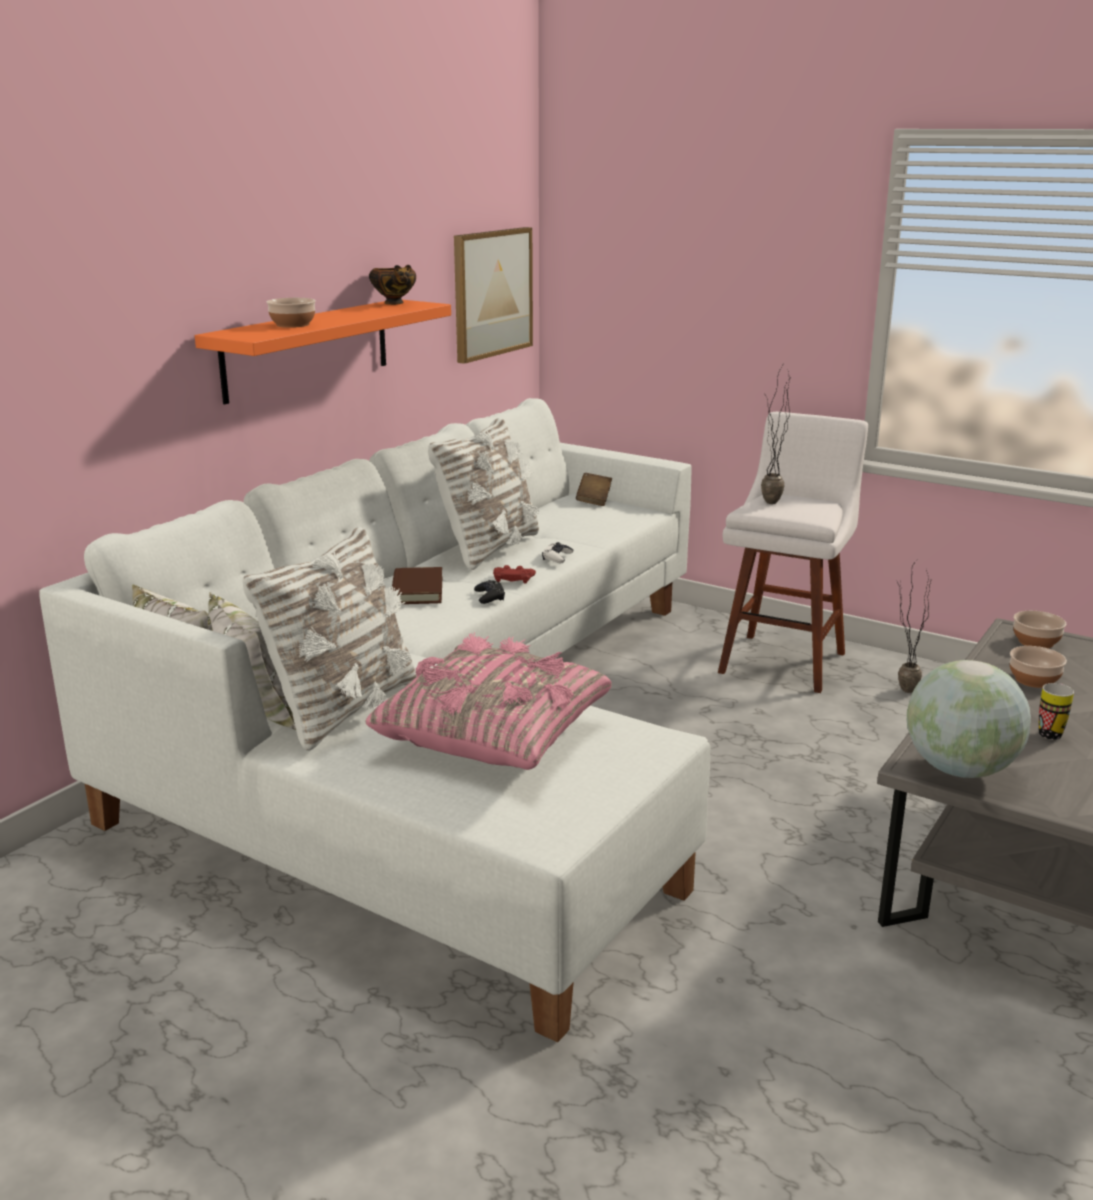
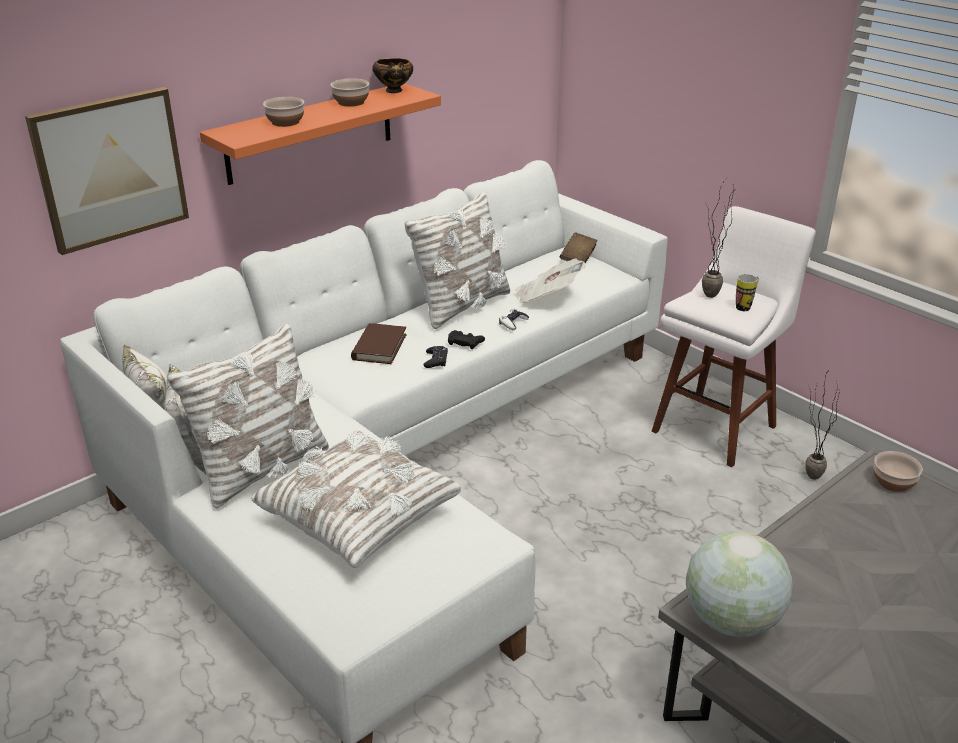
camera: 15 degrees right, 10 degrees up
pink pillow [366,632,612,770] -> white pillow [251,430,461,568]
picture [454,227,533,364] -> picture moved to [25,87,189,255]
red game controller [493,565,536,583] -> black game controller [448,330,485,349]
bowl [1010,646,1067,688] -> bowl moved to [331,78,369,107]
mug [1039,683,1074,740] -> mug moved to [736,274,759,311]
none -> newspaper [516,258,585,303]

